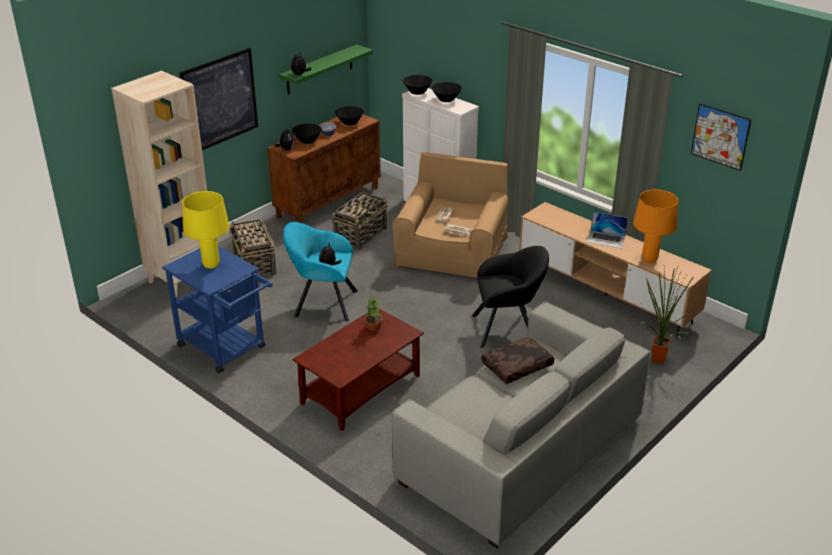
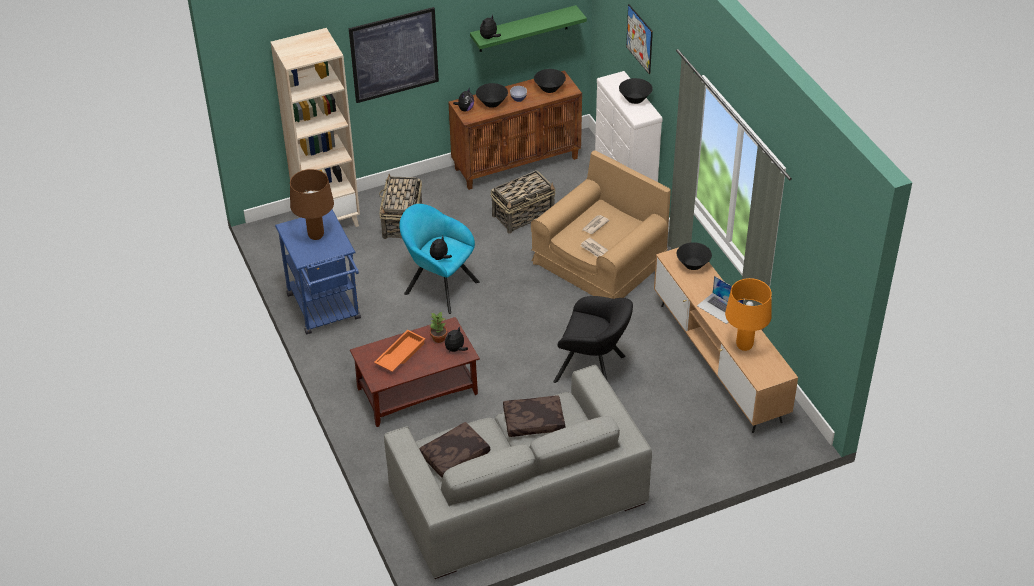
camera: 25 degrees right, 10 degrees up
yellow table lamp [182,191,230,269] -> brown table lamp [290,169,334,240]
black bowl [403,75,433,95] -> black bowl moved to [677,242,712,270]
potted plant [640,264,697,364] -> none
picture [691,103,751,171] -> picture moved to [626,4,653,74]
none -> orange tray [374,330,426,372]
none -> brown pillow [419,422,490,478]
none -> plush toy [445,327,468,352]

